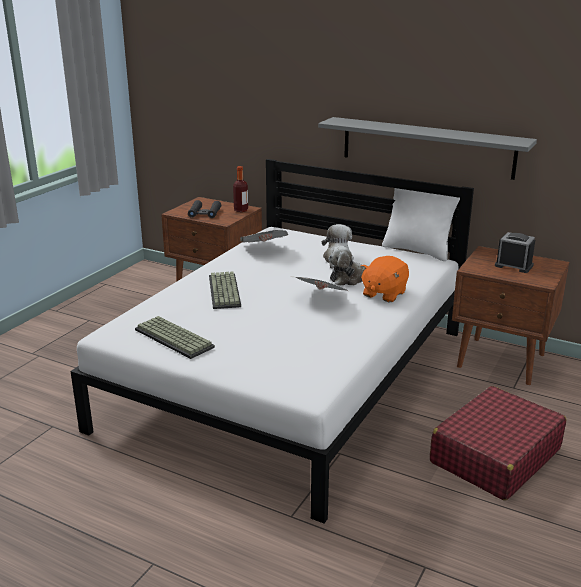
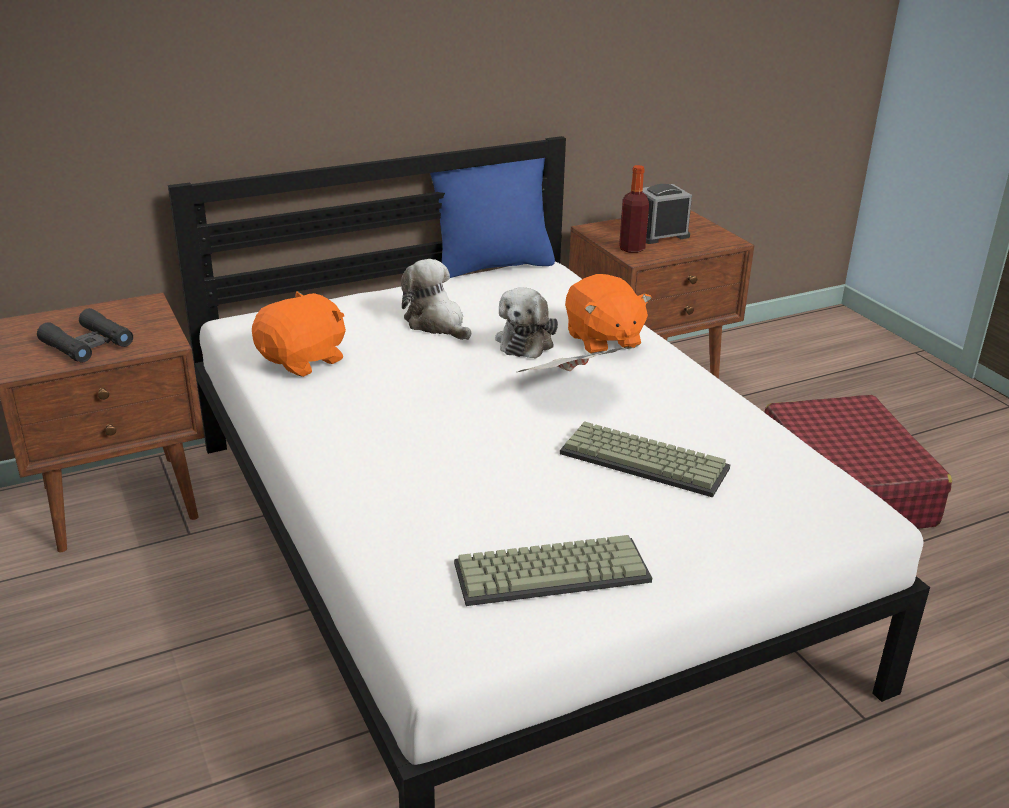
camera: 55 degrees left, 5 degrees up
keyboard [209,271,241,309] -> keyboard moved to [560,421,730,497]
bottle [233,166,248,212] -> bottle moved to [619,165,649,253]
newspaper [240,230,289,243] -> orange plush toy [252,291,346,377]
grey shelf [318,117,537,180] -> none
white pillow [382,188,460,261] -> blue pillow [430,158,555,278]

